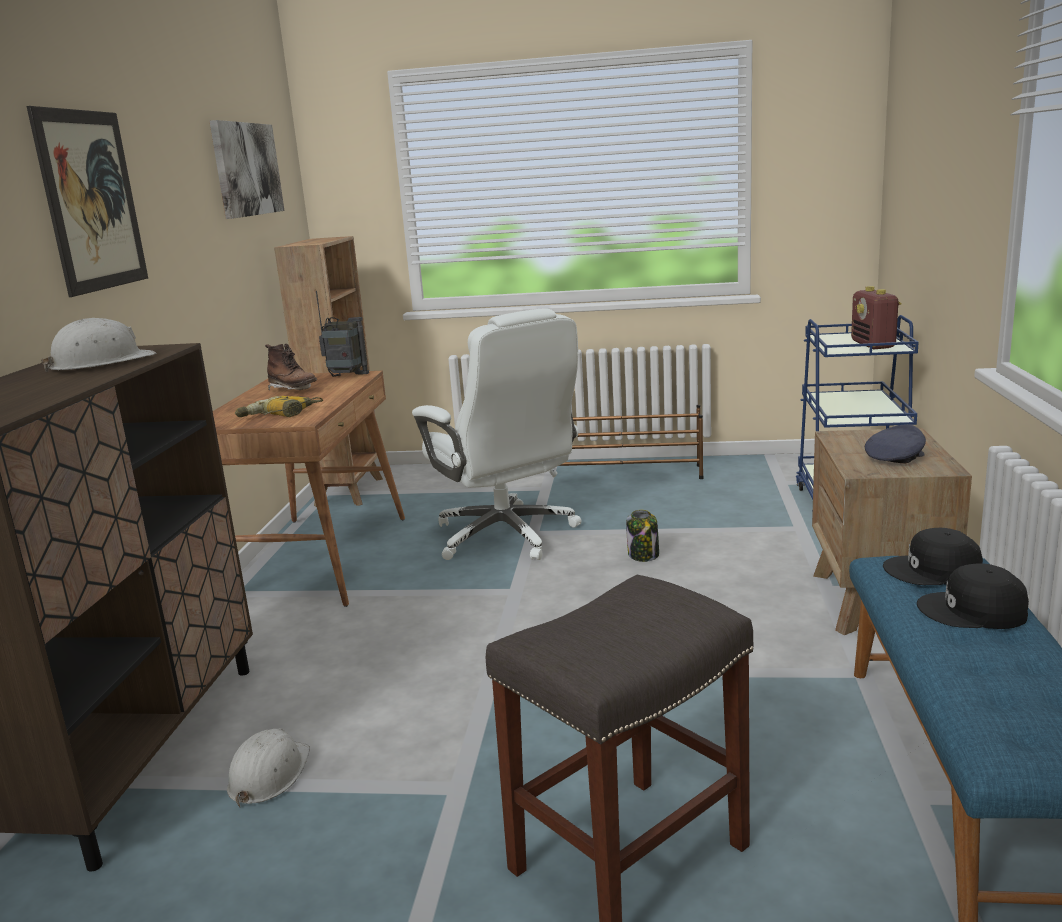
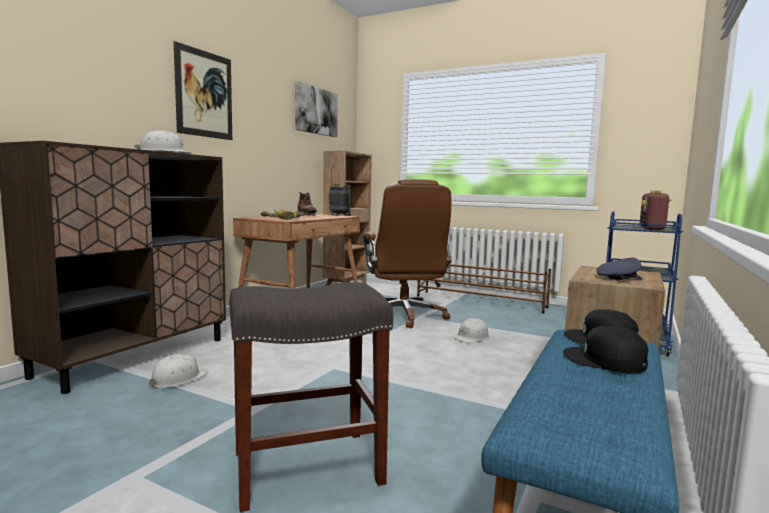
camera: 20 degrees right, 10 degrees down
white office chair [412,308,582,560] -> brown office chair [362,179,452,328]
jar [626,510,659,562] -> white hard hat [454,317,490,343]

